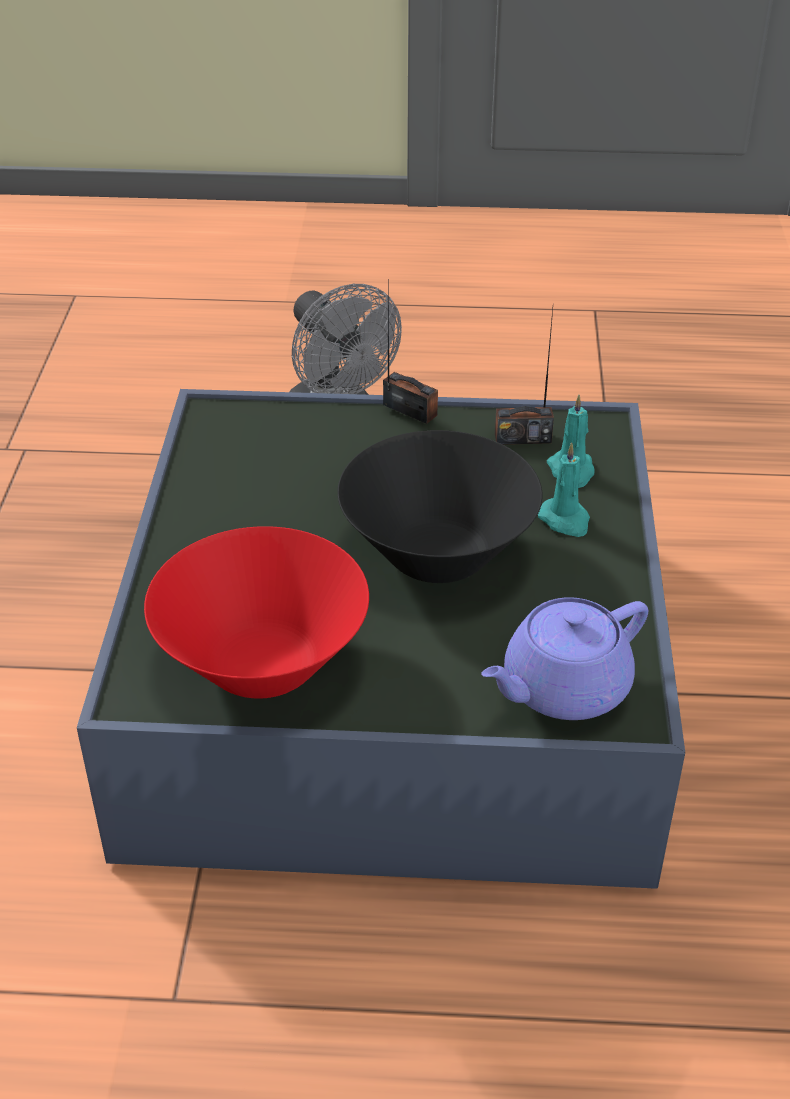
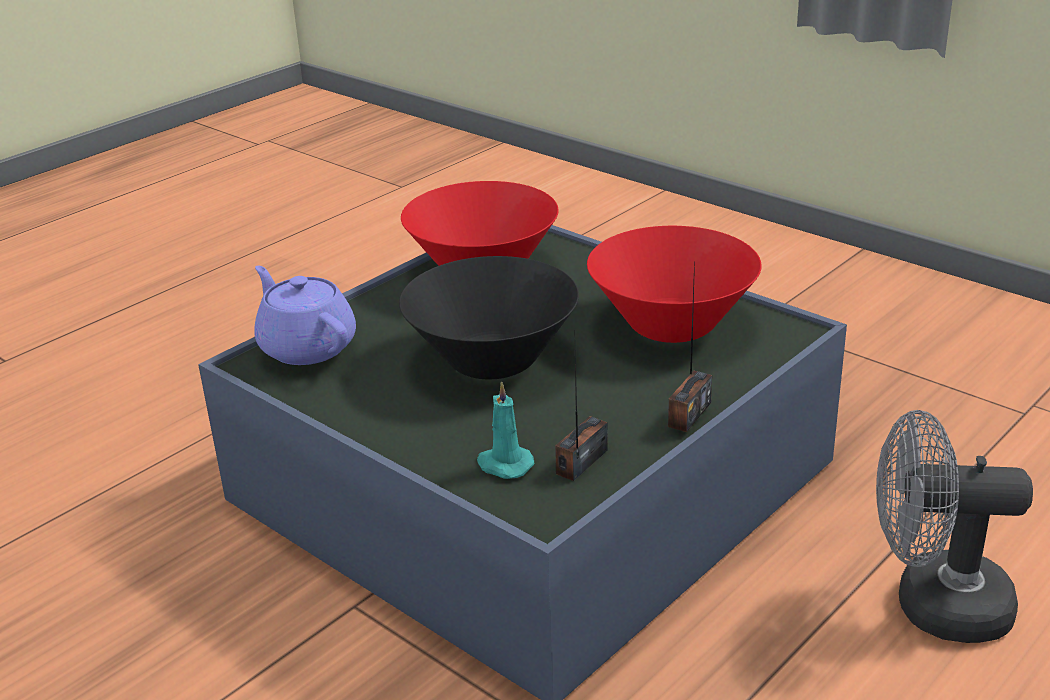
camera: 130 degrees right, 10 degrees down
radio [383,290,438,424] -> radio turned 45 degrees counterclockwise [668,261,712,432]
purple teapot [481,597,648,720] -> purple teapot turned 45 degrees counterclockwise [254,266,356,365]
turquoise candle [538,442,590,537] -> none
none -> red bowl [587,226,762,343]

